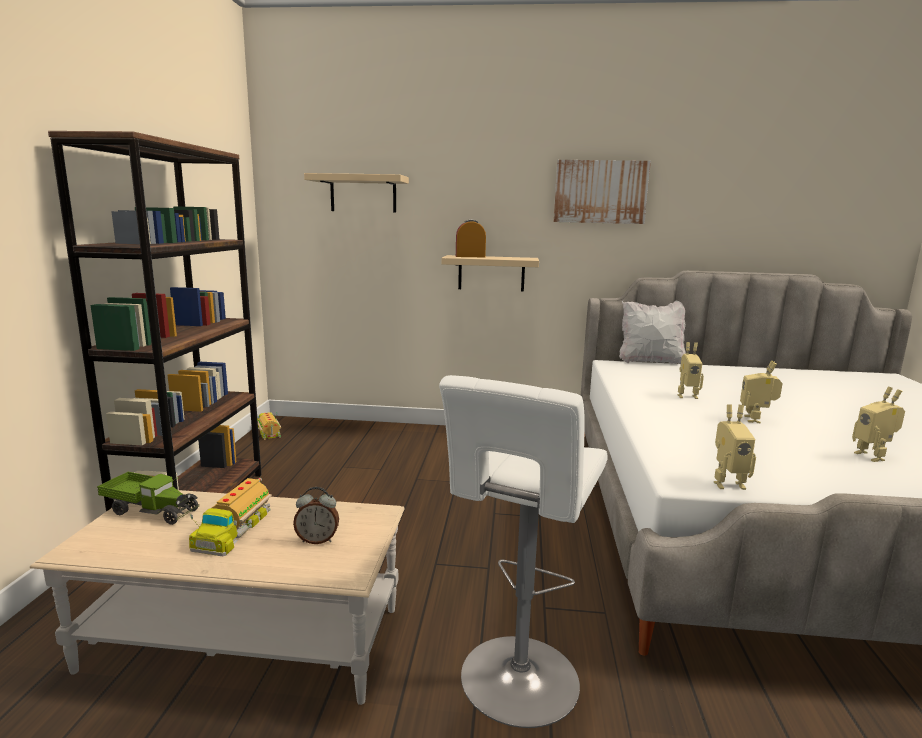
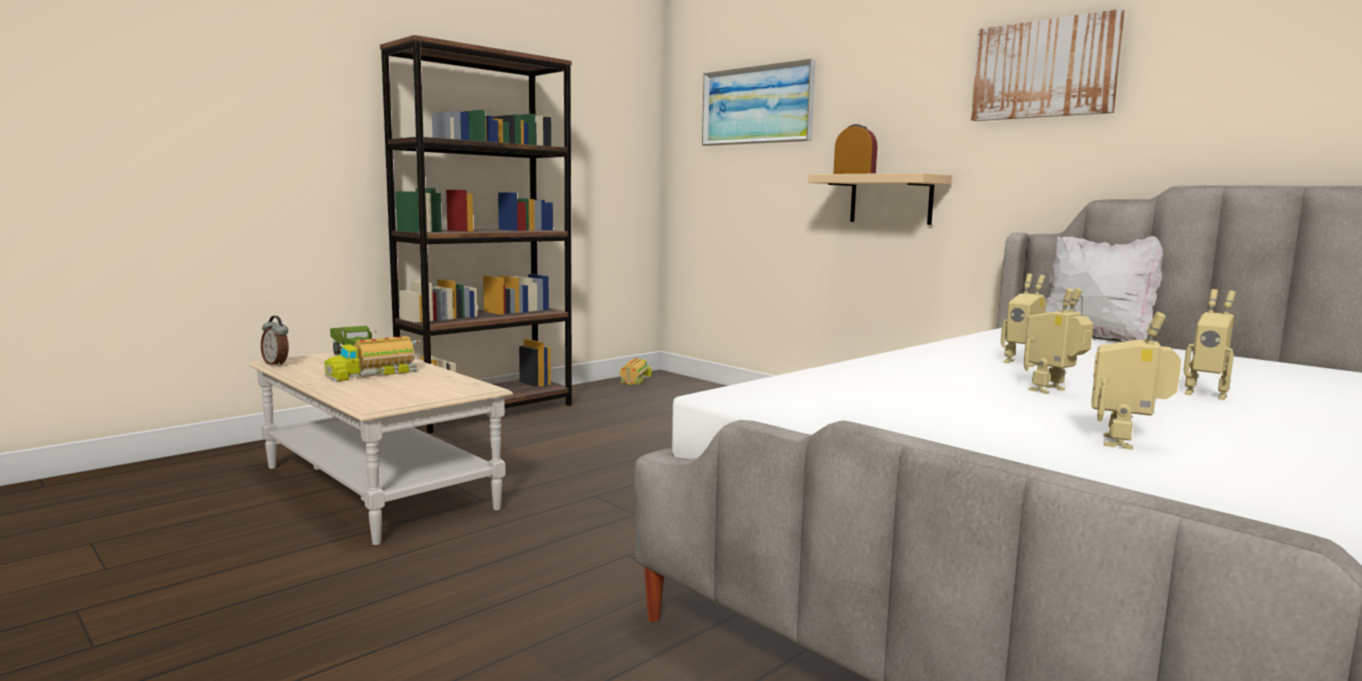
camera: 40 degrees right, 5 degrees down
alarm clock [293,487,339,544] -> alarm clock moved to [261,316,289,367]
beige shelf [304,173,409,213] -> picture [702,58,816,146]
white stool [439,375,608,728] -> none
toy robot [714,405,756,490] -> toy robot moved to [1183,289,1236,400]

